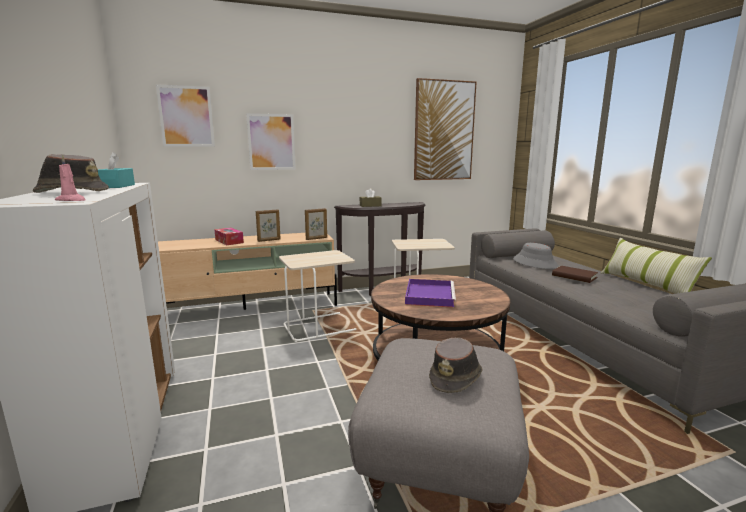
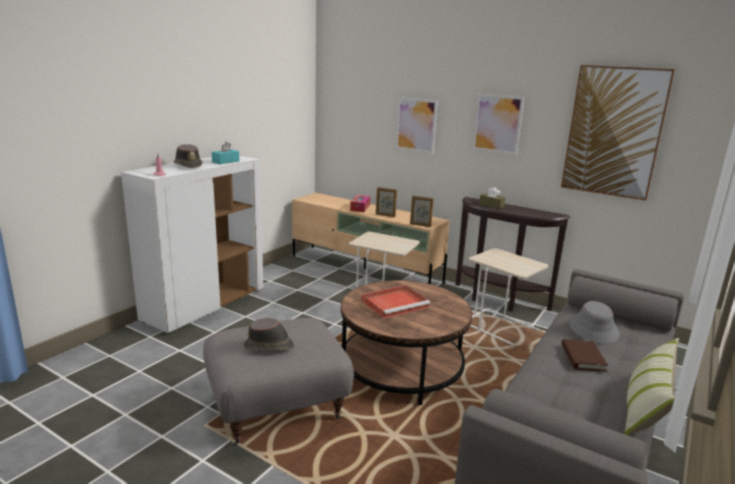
camera: 50 degrees right, 5 degrees up
picture [156,84,215,147] -> picture moved to [472,94,524,155]
purple tray [405,279,456,308] -> red tray [361,285,430,318]

